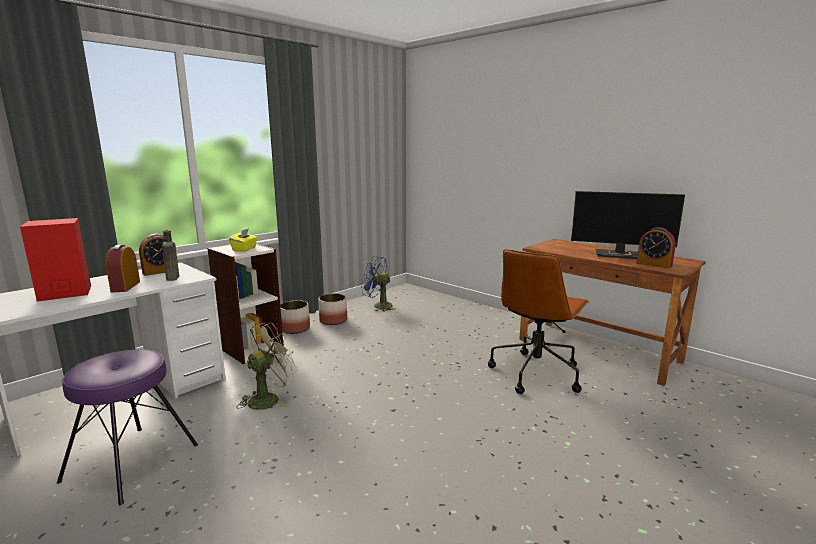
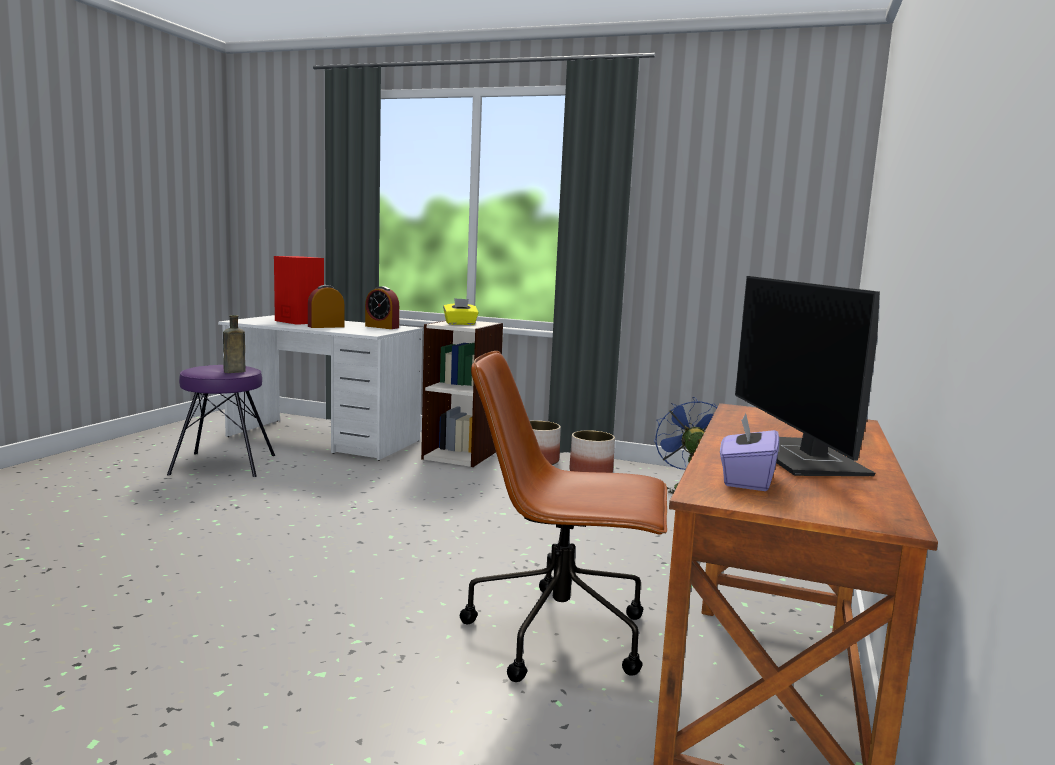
camera: 65 degrees right, 5 degrees down
brown bottle [162,230,179,281] -> brown bottle moved to [223,315,245,373]
green fan [237,323,298,410] -> none
alarm clock [637,227,676,269] -> purple tissue box [720,413,779,491]

